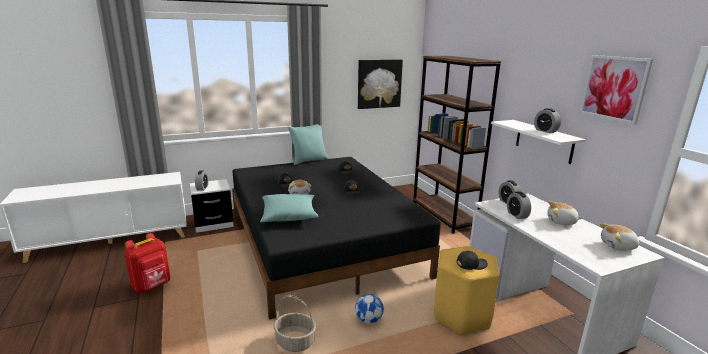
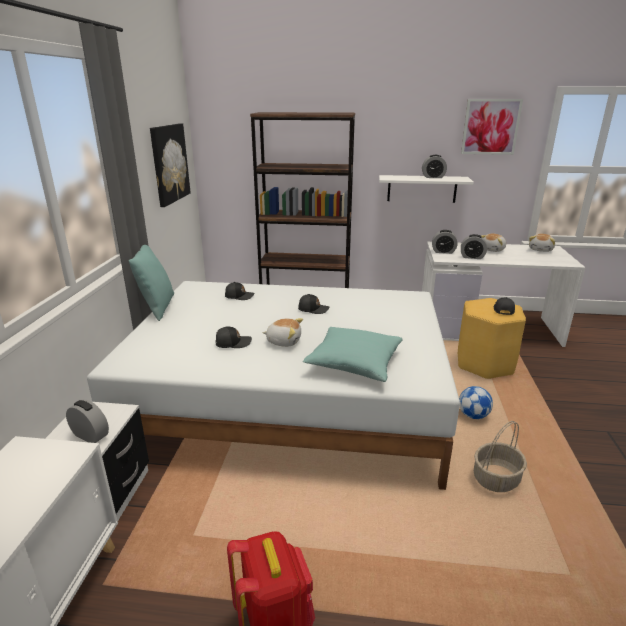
camera: 60 degrees left, 5 degrees up
black bed [232,157,441,320] -> white bed [87,281,460,490]

